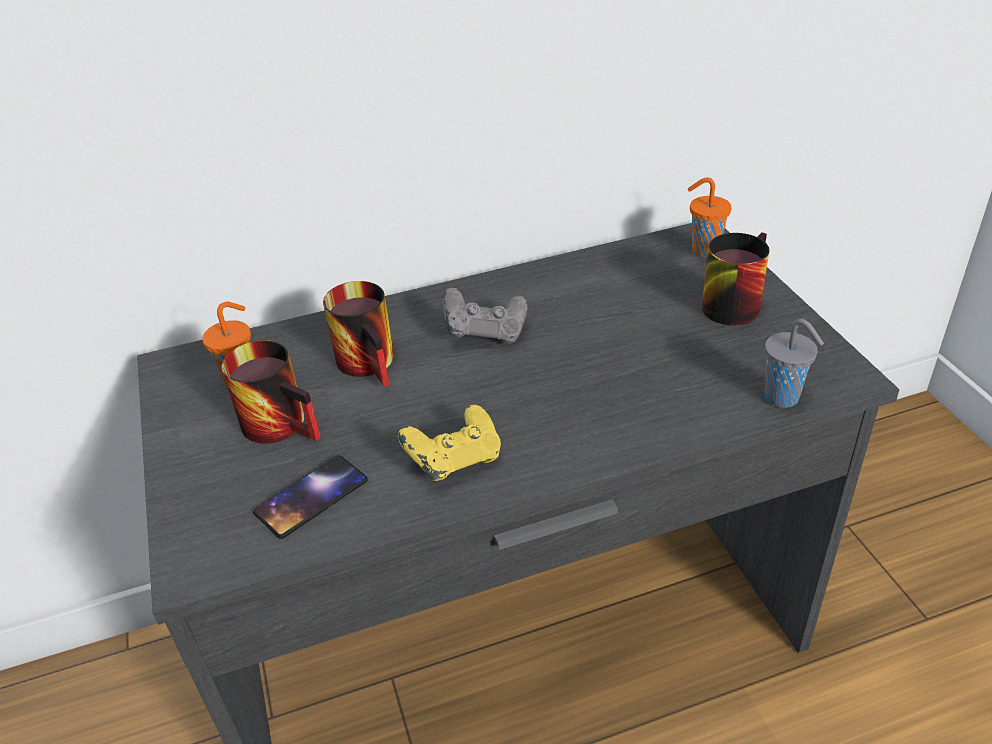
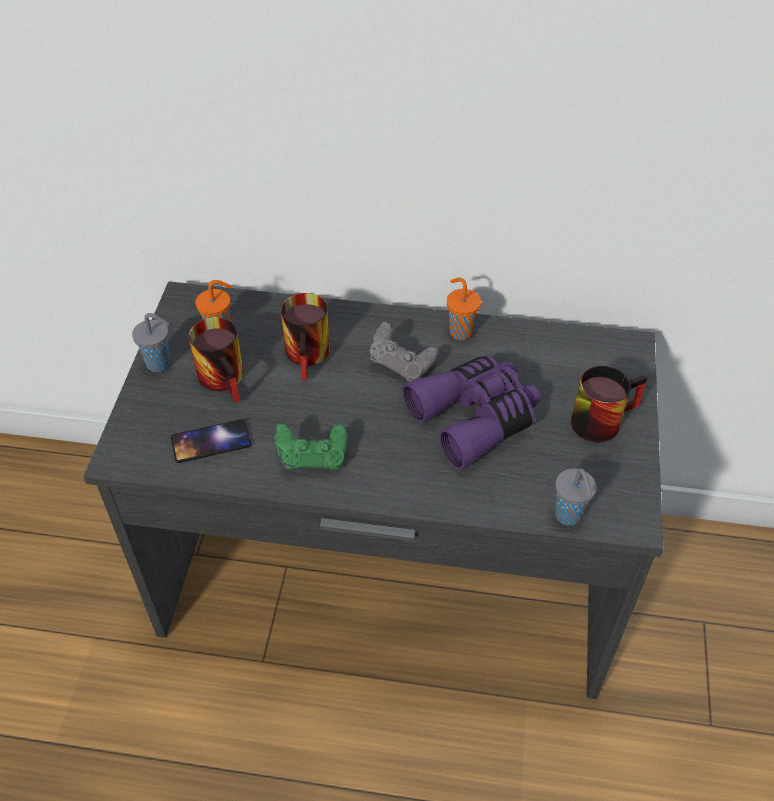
camera: 25 degrees right, 10 degrees up
yellow game controller [398,405,501,481] -> green game controller [274,423,348,470]
orange cup [688,178,732,258] -> orange cup moved to [447,278,481,340]
none -> grey cup [132,313,170,372]
none -> purple binoculars [402,356,540,470]

